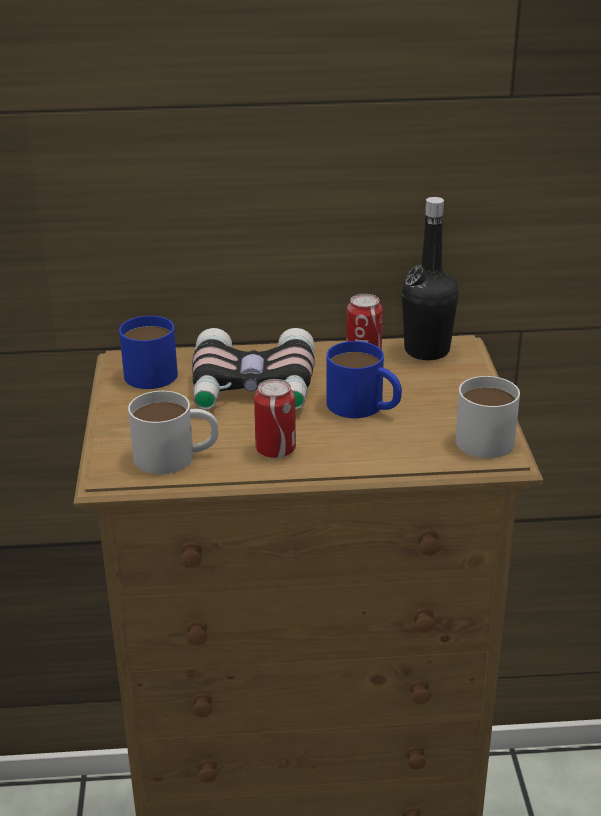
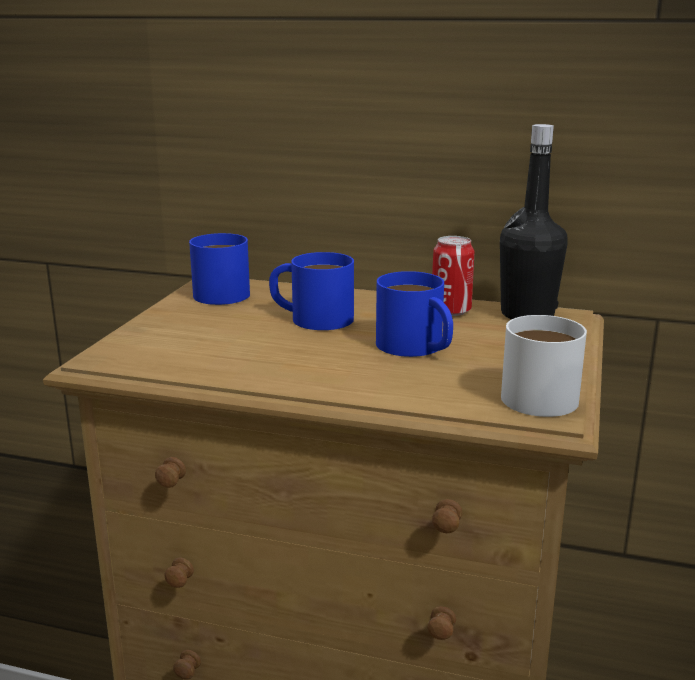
camera: 20 degrees right, 10 degrees down
white mug [128,391,218,474] -> none
binoculars [192,328,315,410] -> blue mug [269,252,354,330]
can [254,379,296,458] -> none

